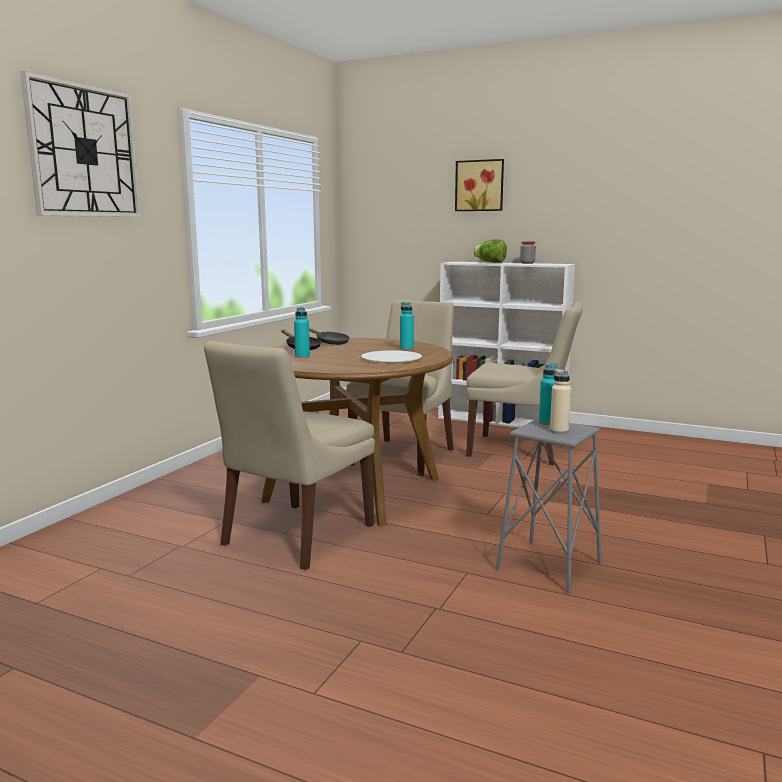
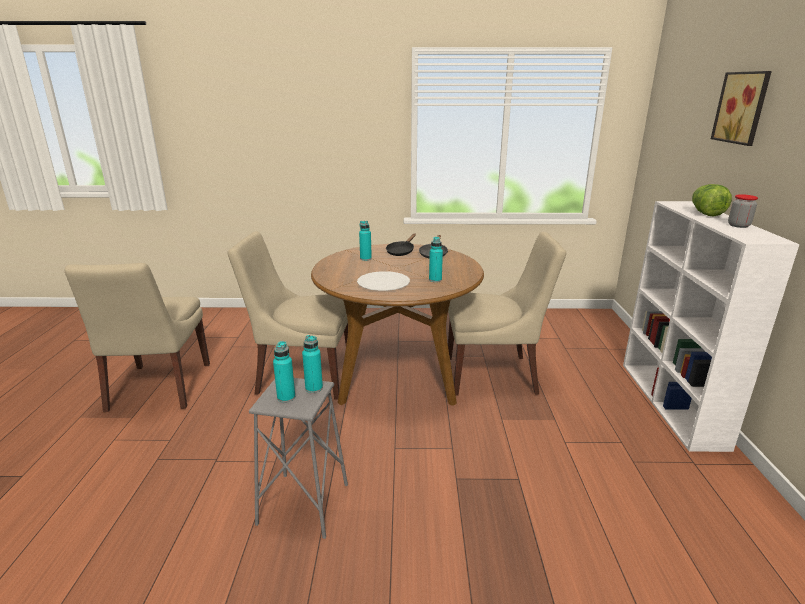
camera: 65 degrees right, 10 degrees up
wall clock [21,71,141,217] -> none
beige chair [466,302,583,465] -> beige chair moved to [64,263,210,412]
beige bottle [550,369,571,434] -> turquoise bottle [273,341,295,403]

